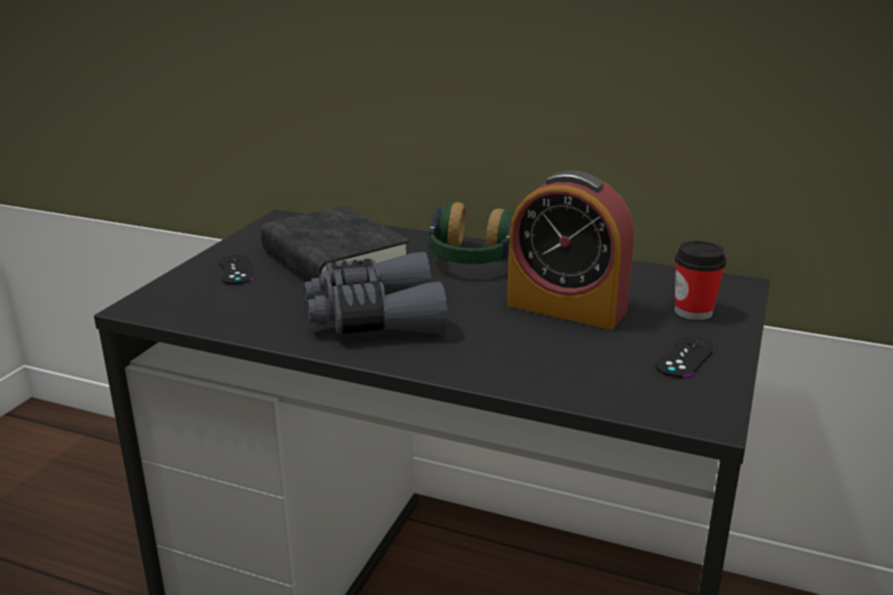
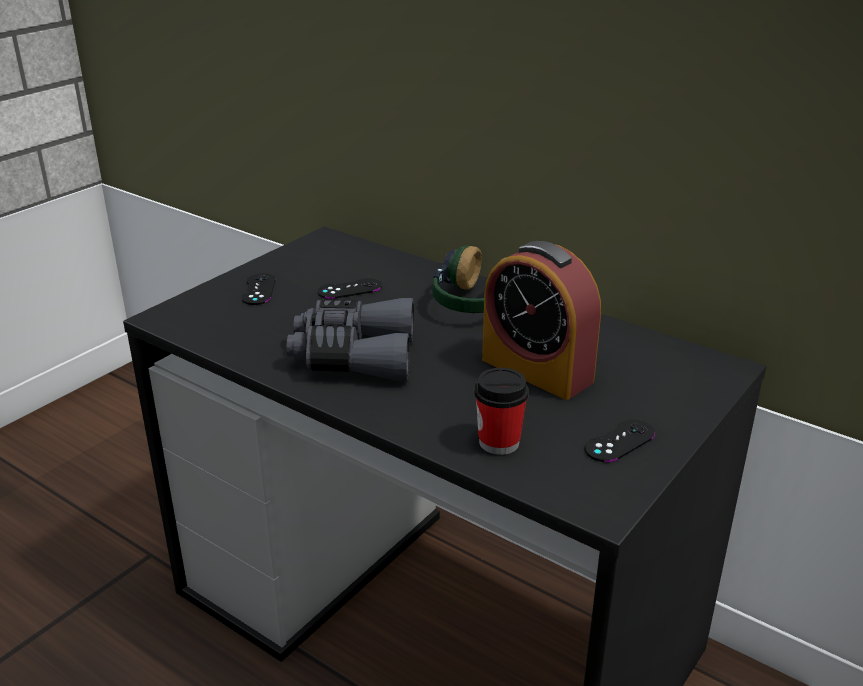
camera: 15 degrees right, 5 degrees up
black book [261,205,409,281] -> black game controller [317,278,382,299]
cup [675,241,726,320] -> cup moved to [474,368,529,455]

